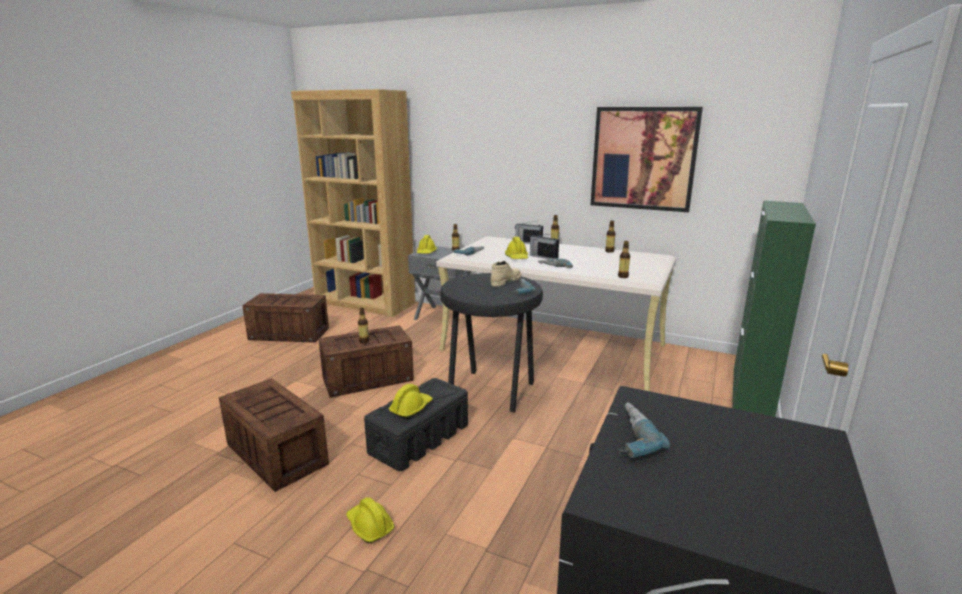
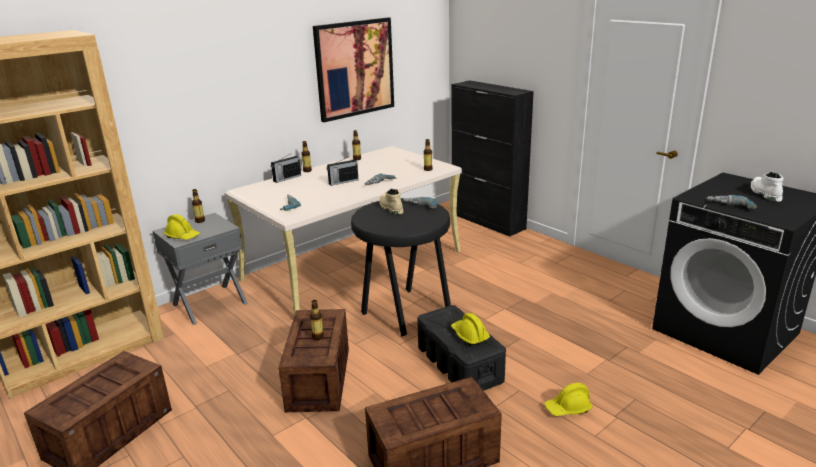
camera: 65 degrees left, 5 degrees up
yellow hard hat [505,237,528,259] -> none
green cabinet [732,201,816,417] -> black cabinet [451,80,534,237]
none -> white boot [751,171,783,202]

